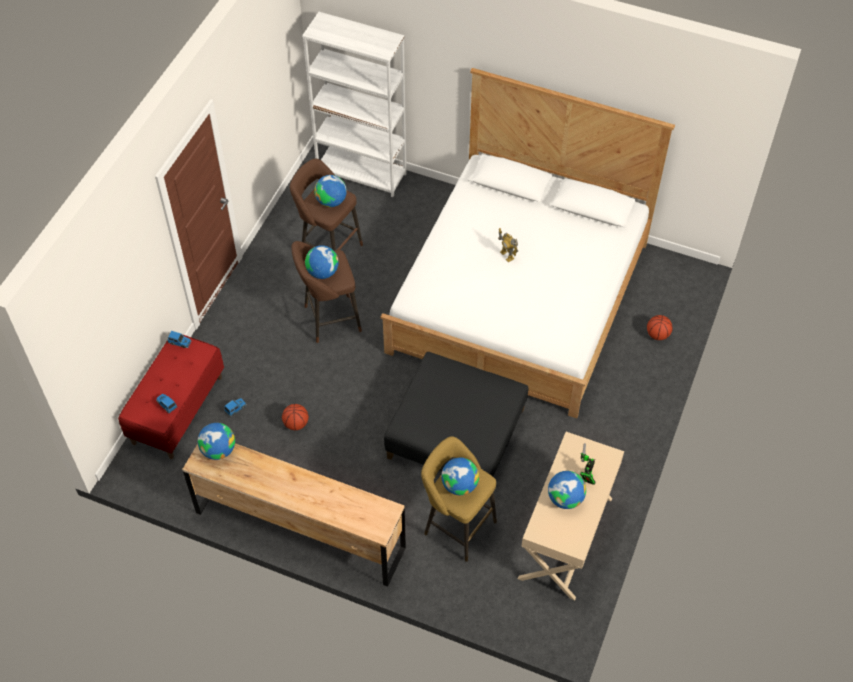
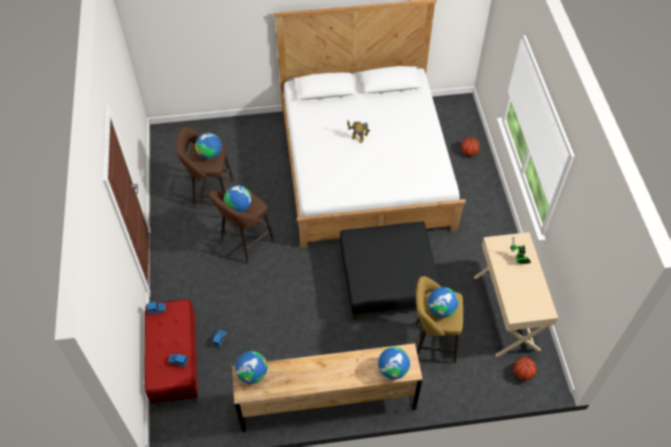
camera: 30 degrees left, 0 degrees up
basketball [282,404,309,430] -> basketball moved to [513,357,537,380]
white bookcase [302,12,407,197] -> none
globe [548,471,586,509] -> globe moved to [378,347,410,379]

